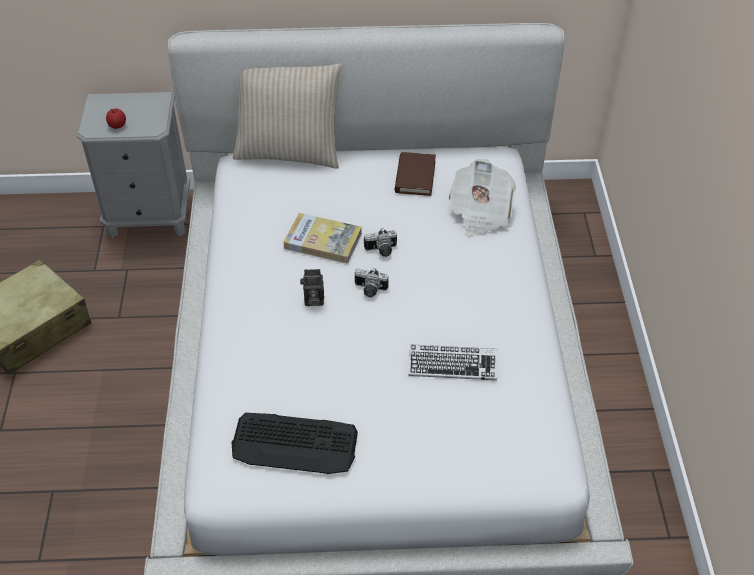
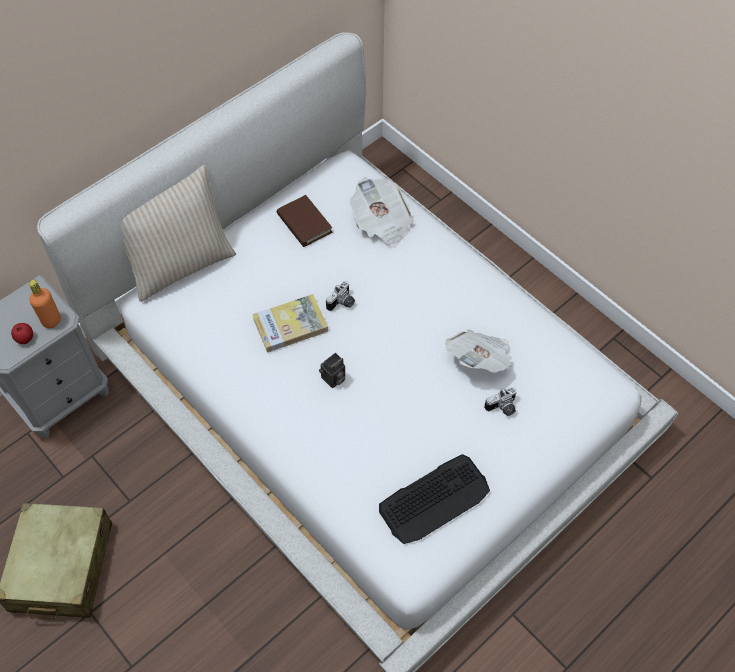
camera: 40 degrees left, 10 degrees up
camera [355,268,389,297] -> camera moved to [484,387,517,416]
keyboard [409,344,498,380] -> newspaper [445,329,512,373]
none -> orange bottle [29,280,61,328]

